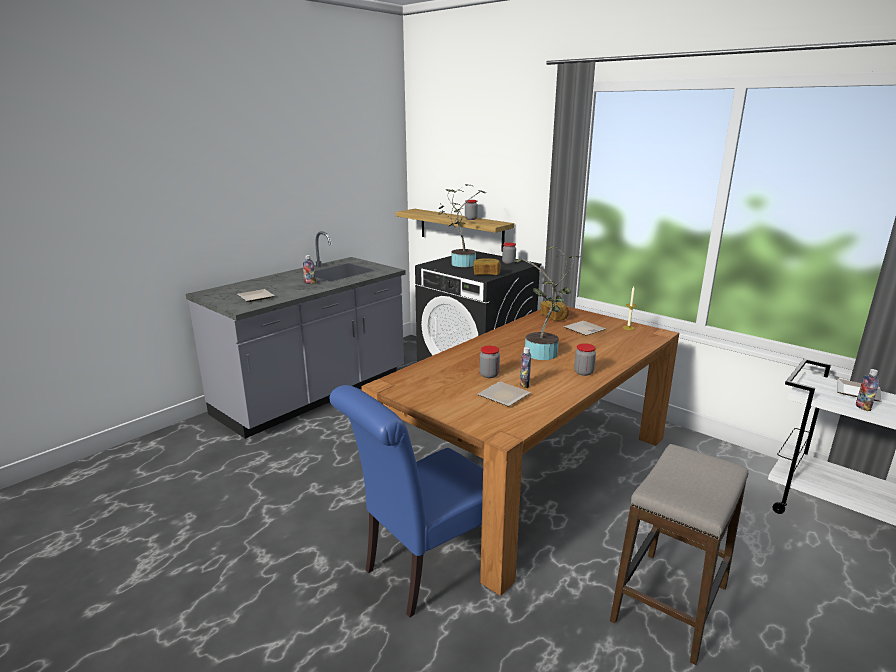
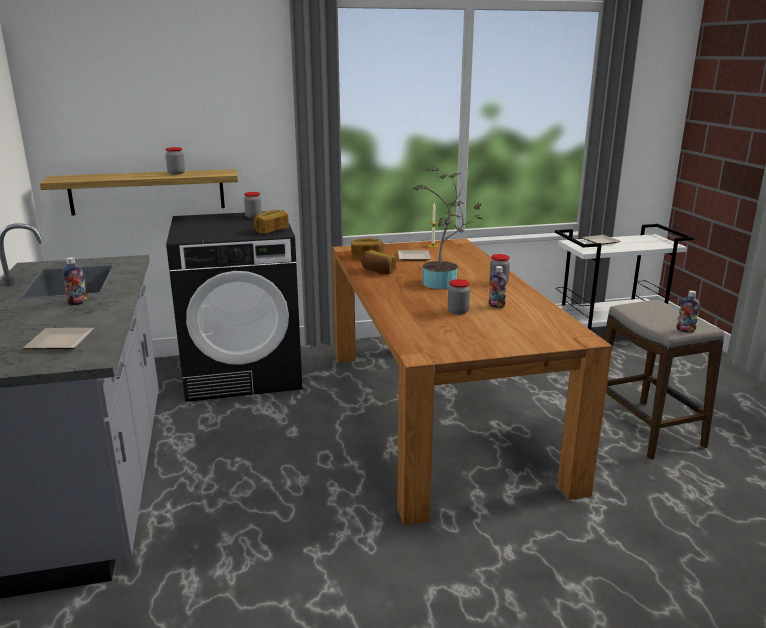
camera: 55 degrees left, 0 degrees up
blue chair [330,385,483,618] -> none
potted plant [438,184,487,267] -> none
plate [477,381,531,407] -> none
bottle [856,369,879,411] -> bottle moved to [677,291,700,333]
none -> bread [361,250,397,274]

